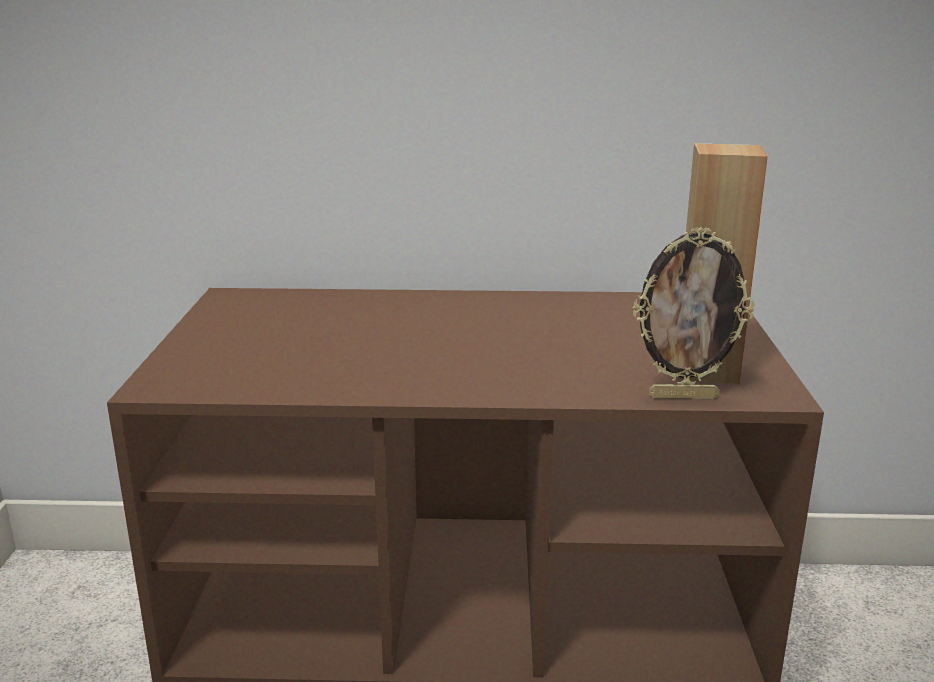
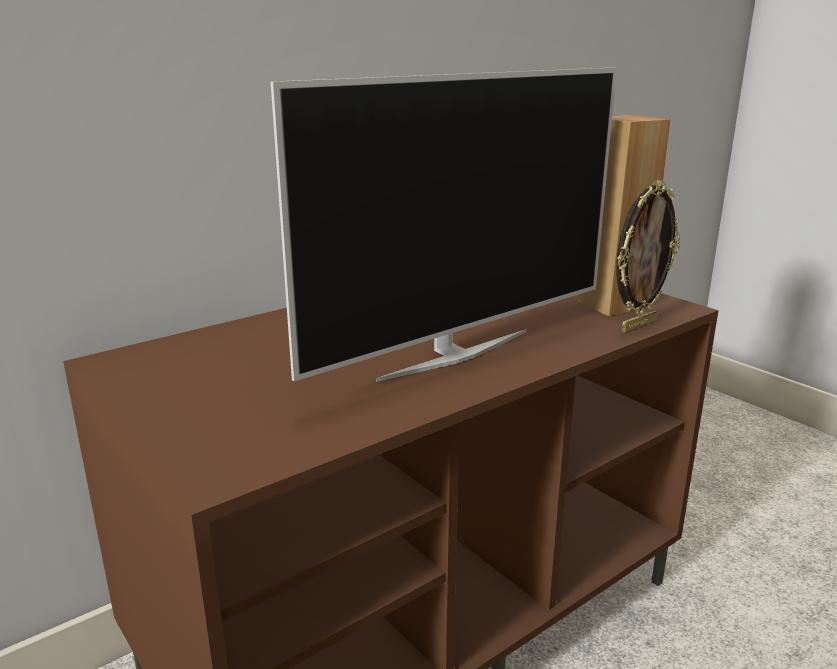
camera: 40 degrees left, 0 degrees up
none -> television [271,67,617,382]

